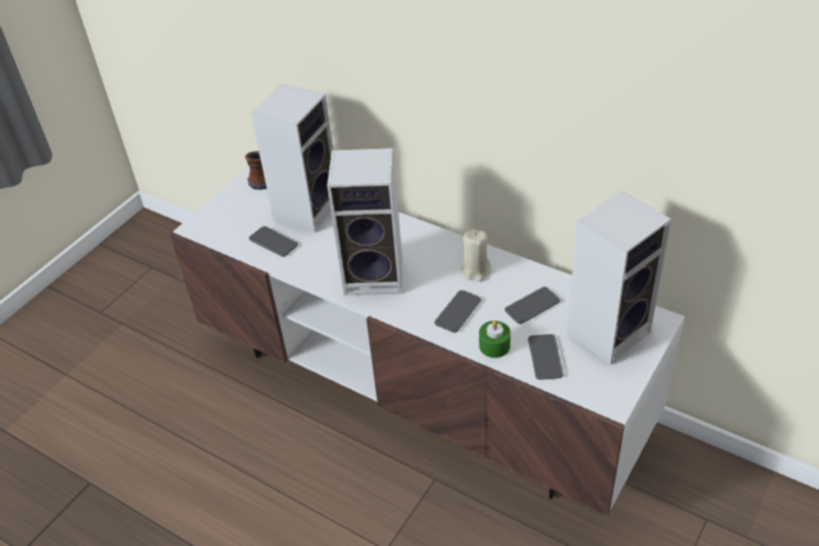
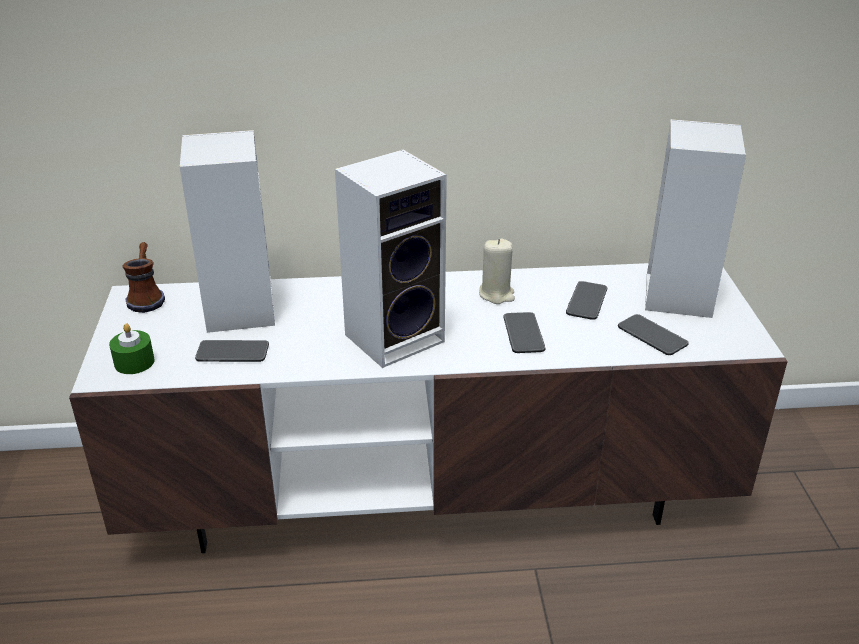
camera: 40 degrees left, 10 degrees down
green candle [479,320,511,358] -> green candle moved to [109,323,155,374]

